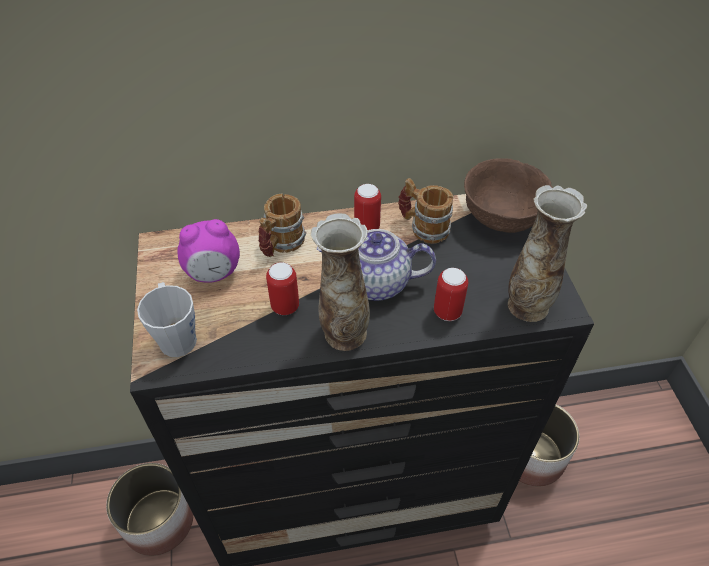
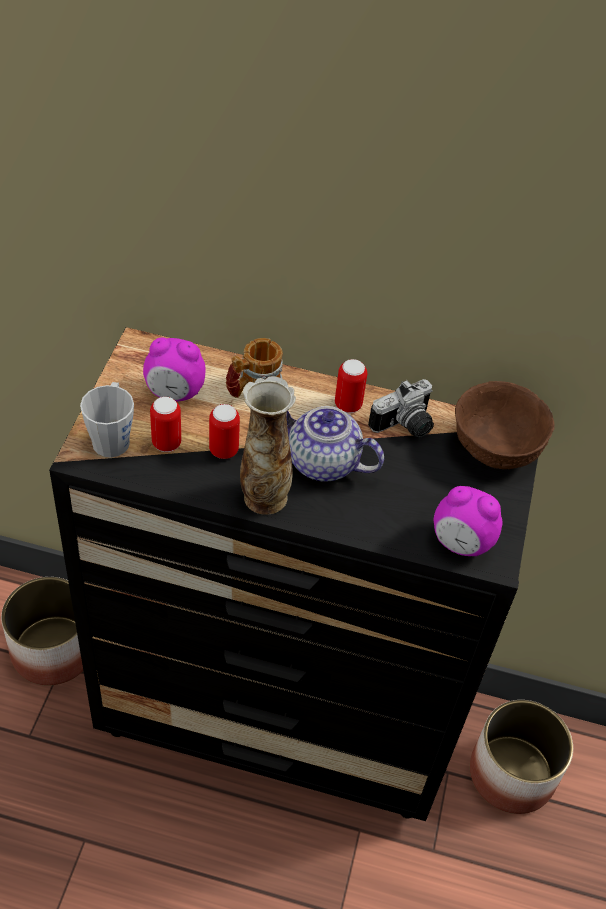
camera: 20 degrees right, 0 degrees up
mug [398,178,453,244] -> camera [368,379,434,438]
can [434,268,468,321] -> can moved to [150,397,181,452]
vase [508,185,587,322] -> alarm clock [433,486,503,556]

